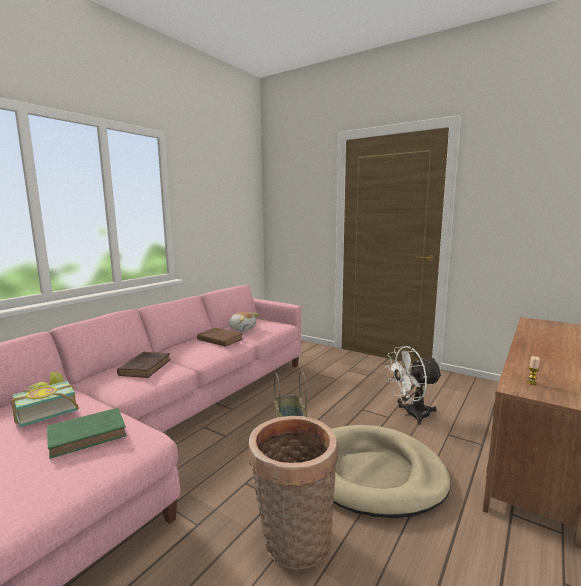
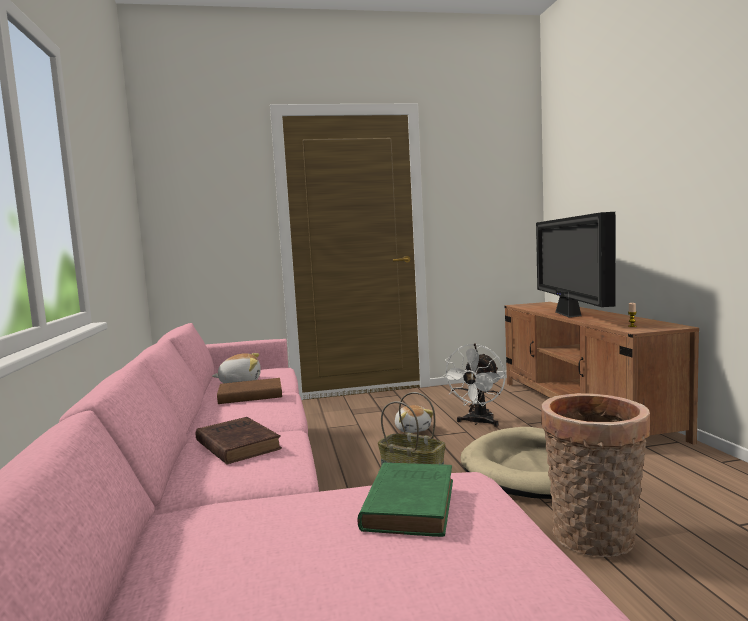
camera: 45 degrees left, 5 degrees down
book [11,372,79,427] -> none
none -> plush toy [395,405,433,433]
none -> television [536,212,615,317]

